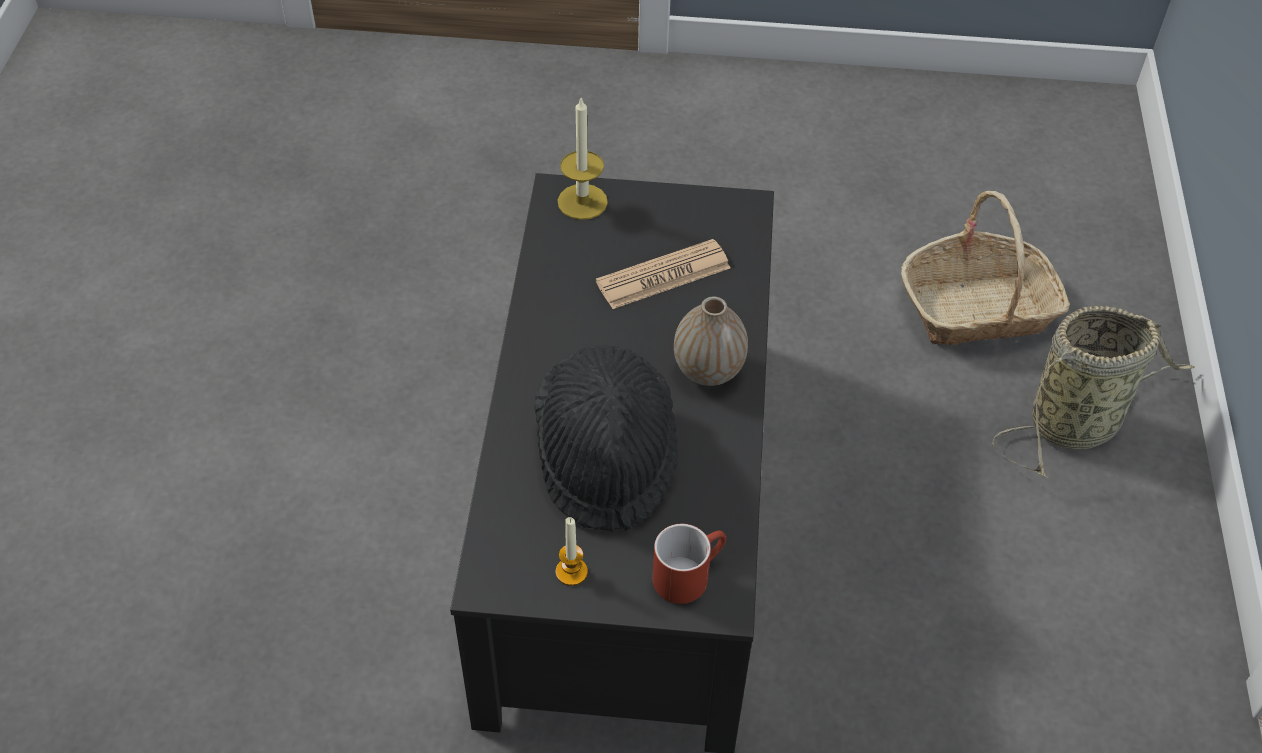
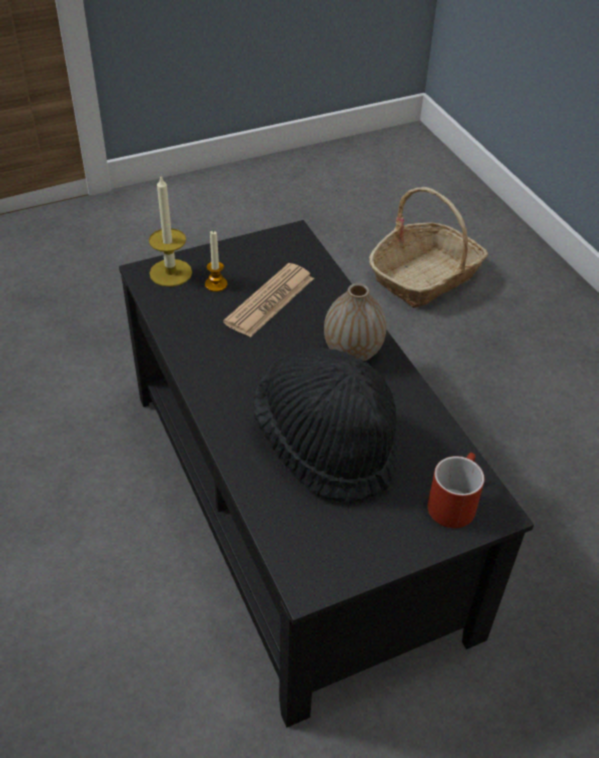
camera: 30 degrees left, 5 degrees down
candle [556,517,588,586] -> candle moved to [205,231,227,292]
basket [992,306,1195,477] -> none

